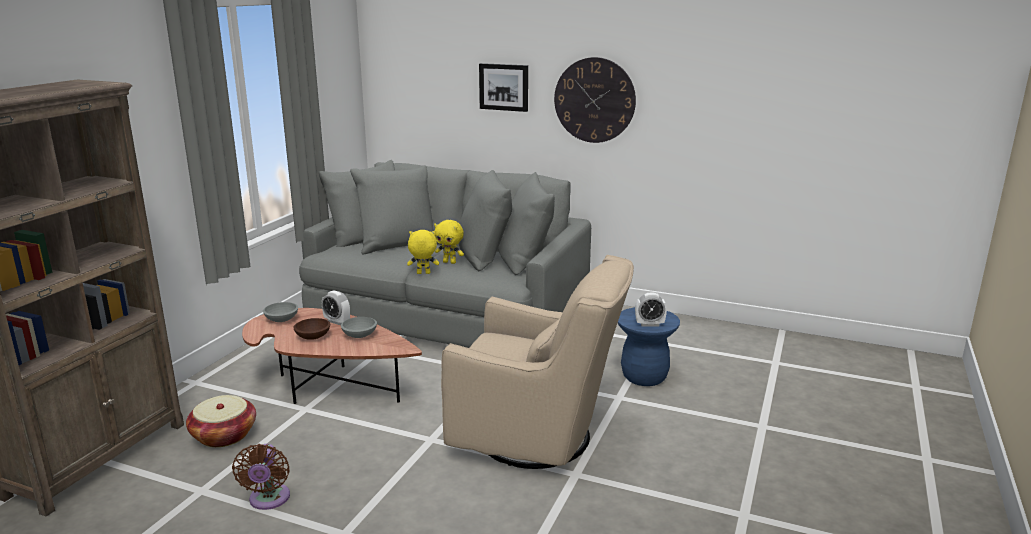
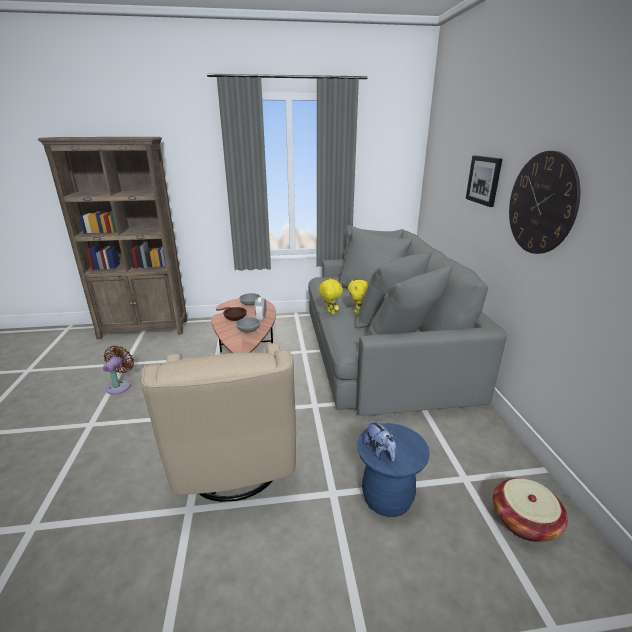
camera: 60 degrees right, 5 degrees up
basket [186,395,256,447] -> basket moved to [493,478,568,542]
brown fan [232,444,290,510] -> brown fan turned 135 degrees clockwise [103,346,134,394]
alarm clock [635,293,667,326] -> plush toy [363,420,396,461]

